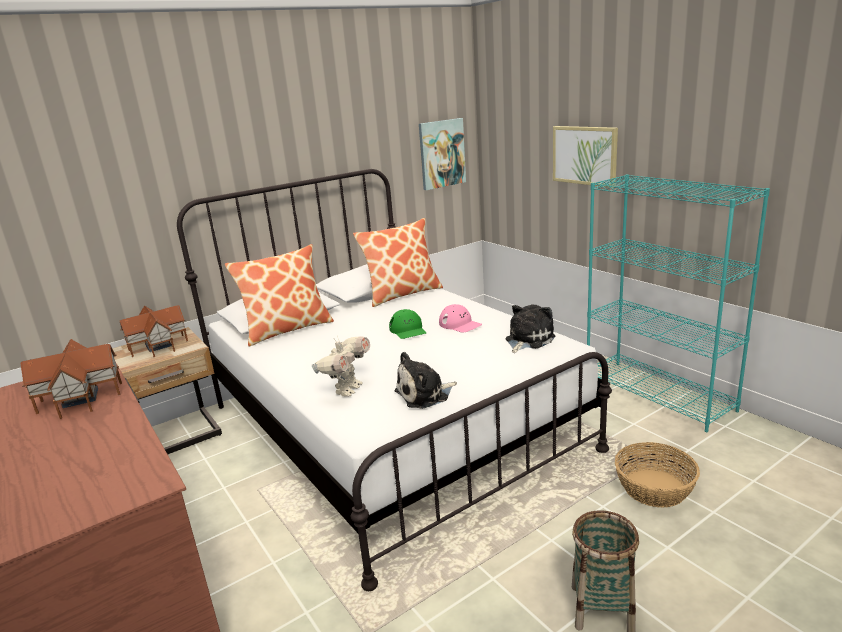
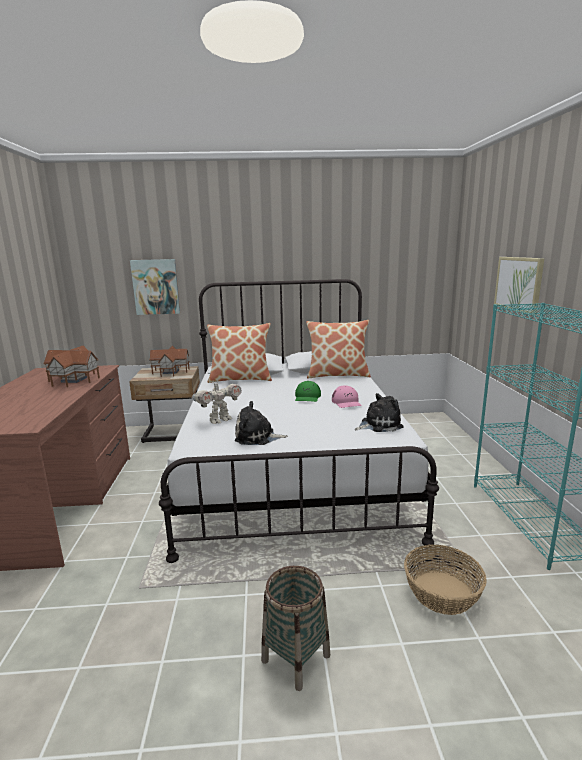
camera: 30 degrees right, 5 degrees down
picture [419,118,466,190] -> picture moved to [130,259,180,315]

